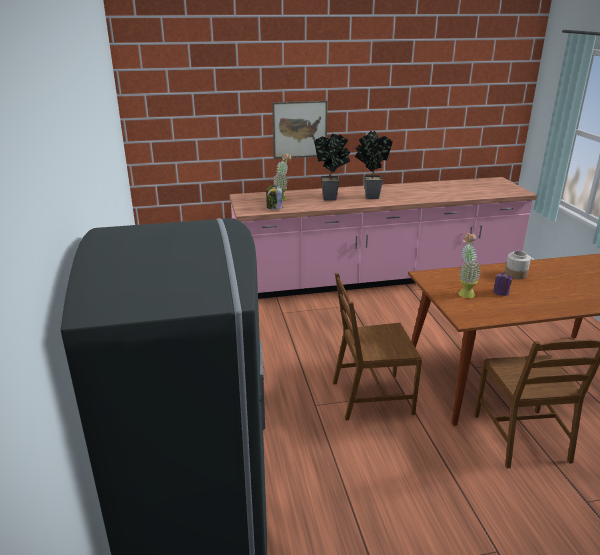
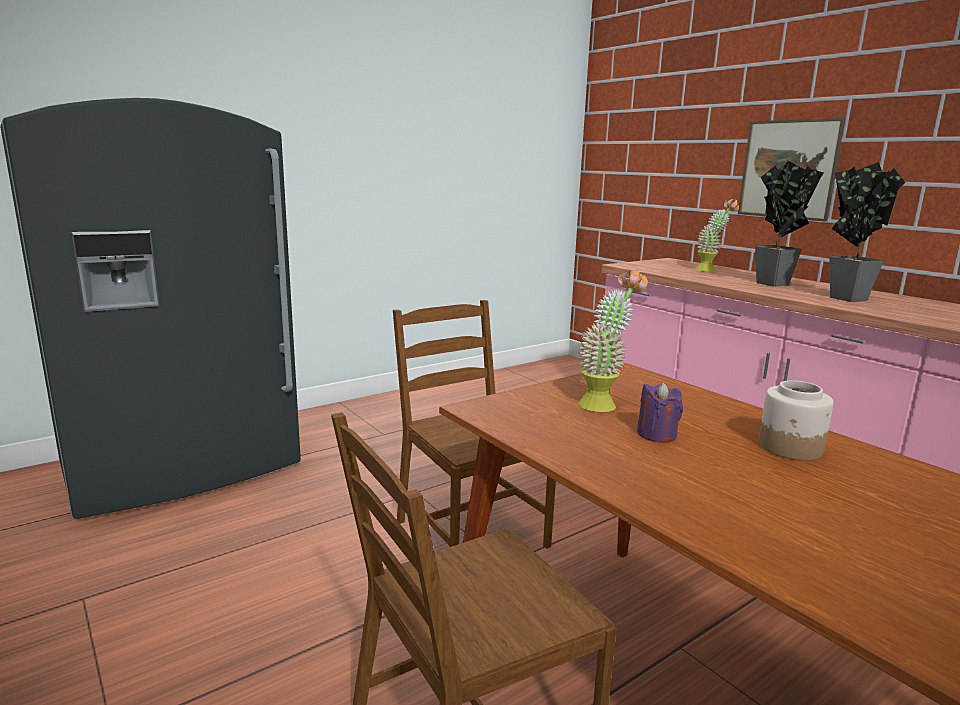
camera: 65 degrees right, 10 degrees down
jar [266,185,283,210] -> none

